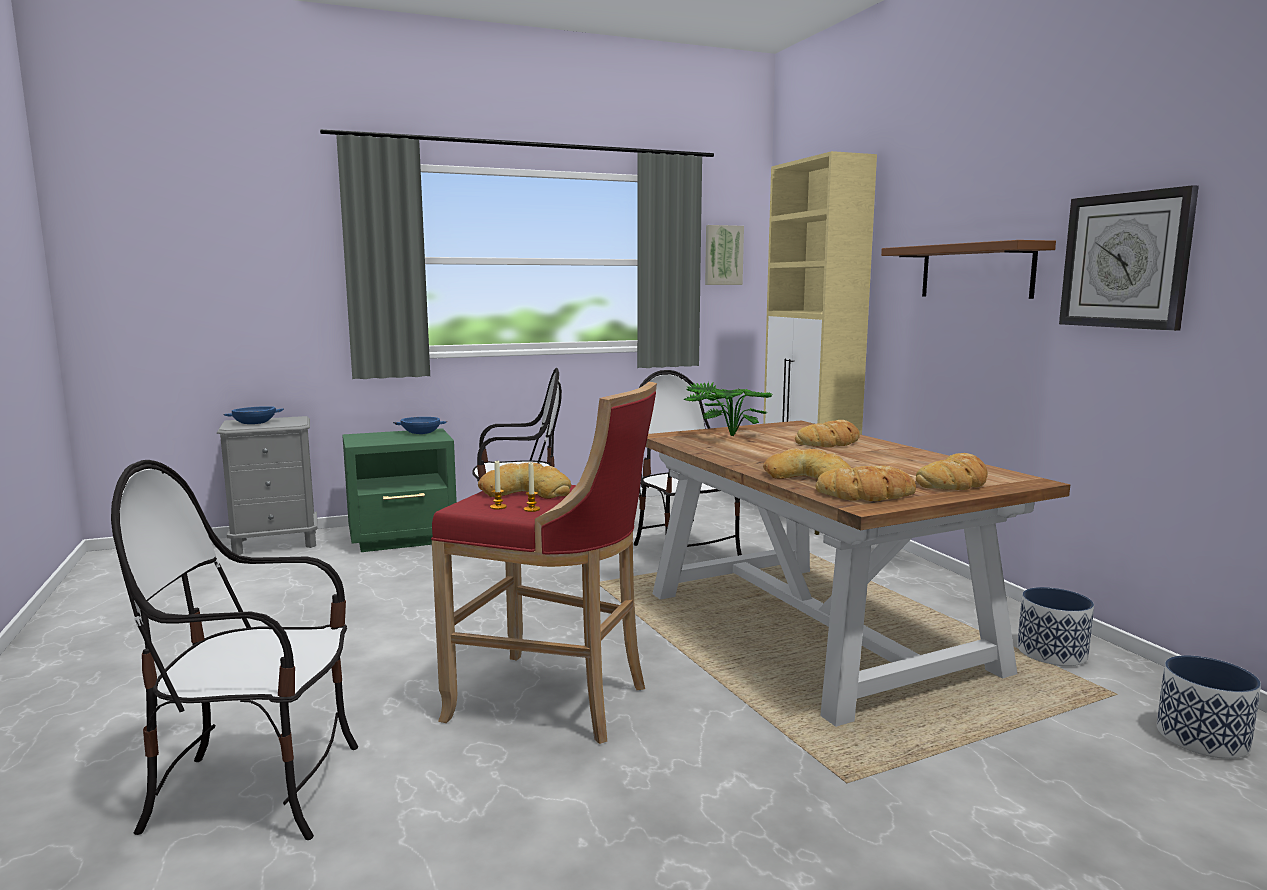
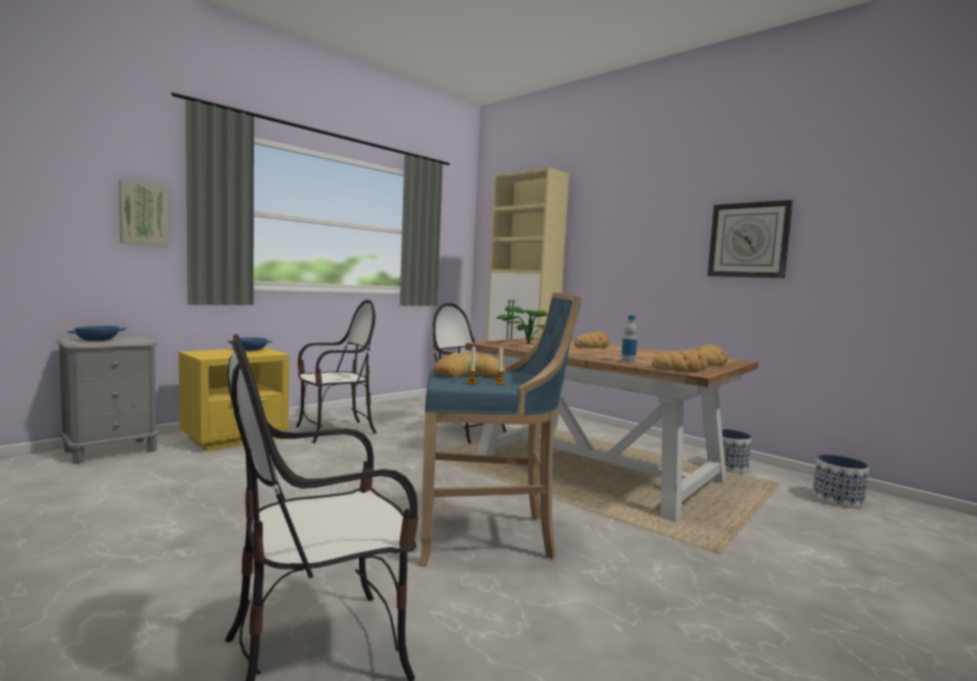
camera: 25 degrees left, 5 degrees down
green nightstand [342,428,457,552] -> yellow nightstand [179,347,289,451]
red stool [431,382,657,744] -> blue stool [419,293,581,566]
picture [705,225,744,285] -> picture moved to [119,180,169,247]
bread [763,448,851,480] -> bottle [621,315,637,363]
brown shelf [881,240,1056,299] -> none

